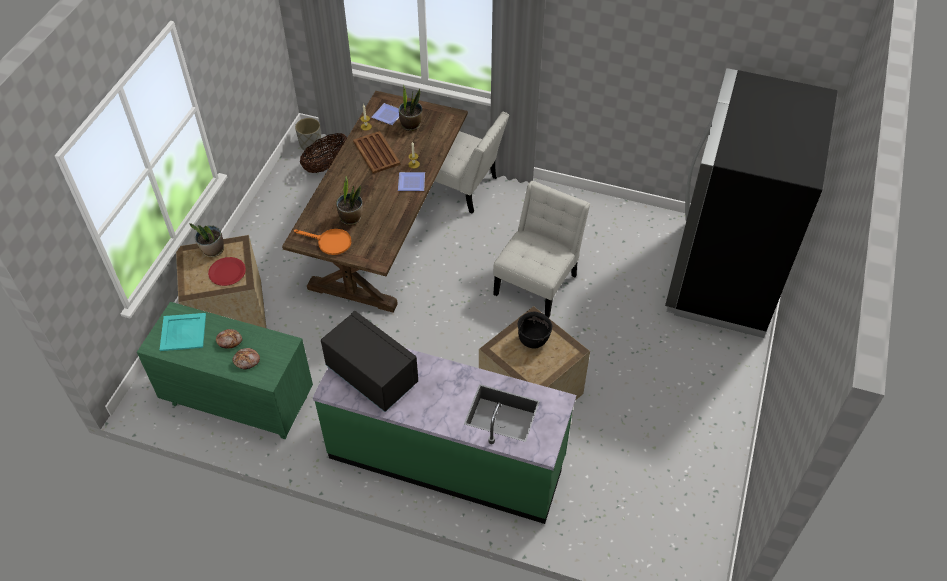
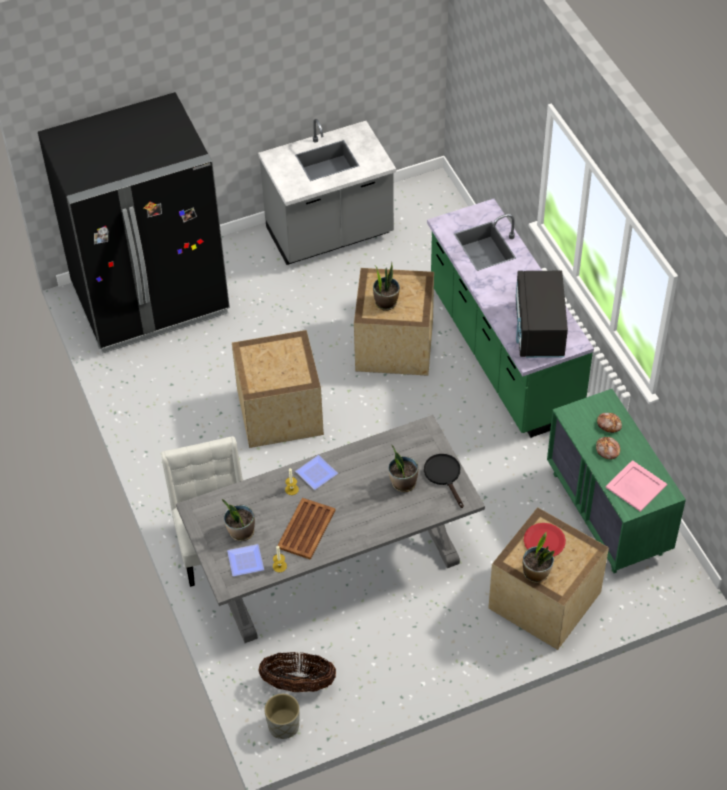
camera: 130 degrees left, 0 degrees up
turquoise tray [160,313,206,351] -> pink tray [605,460,667,512]
brown dining table [282,91,468,313] -> grey dining table [176,415,485,643]
orange frying pan [294,229,351,255] -> black frying pan [424,454,464,508]
white chair [493,181,590,318] -> crate [232,330,324,448]
black cooking pot [517,311,552,349] -> potted plant [373,262,400,311]
none -> grey counter [258,119,396,265]

